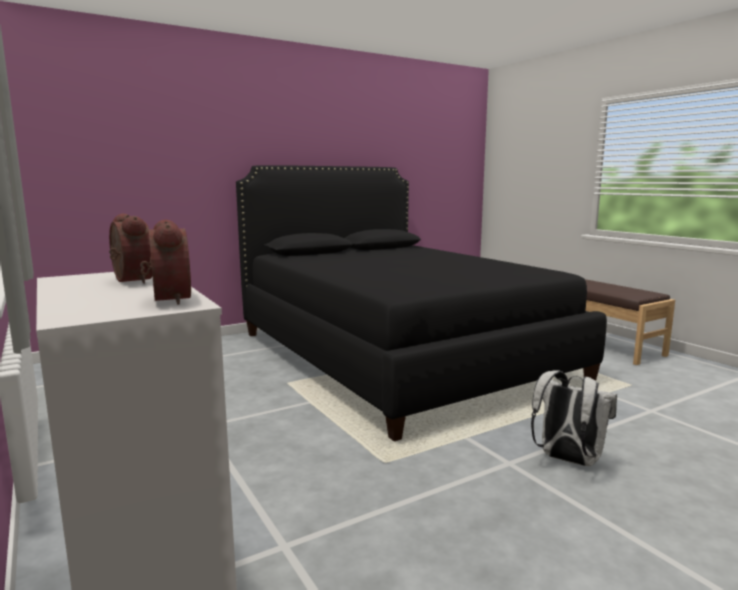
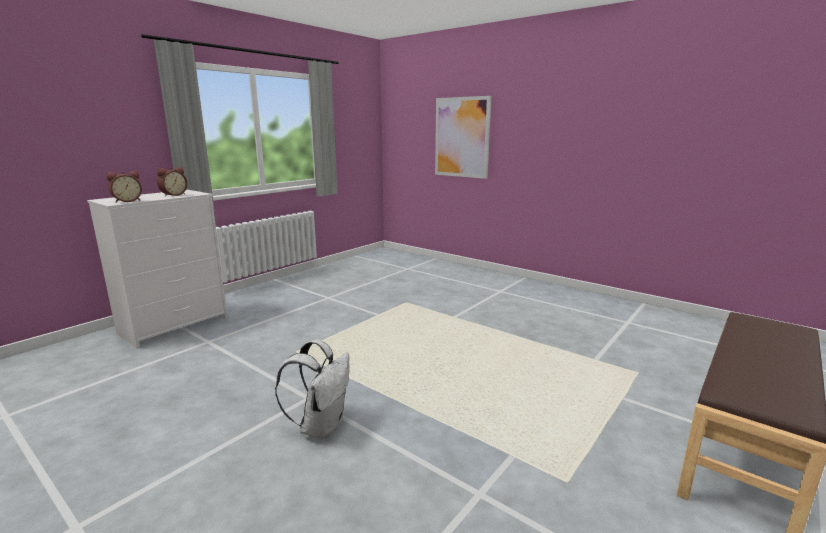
camera: 70 degrees right, 5 degrees up
black bed [236,165,607,441] -> none
none -> picture [435,96,491,179]

